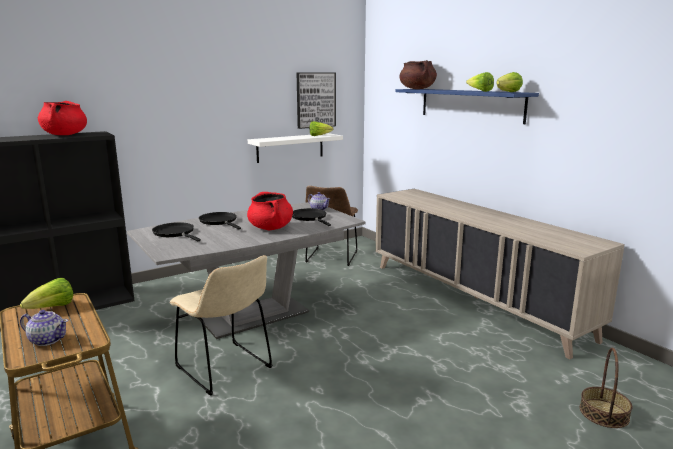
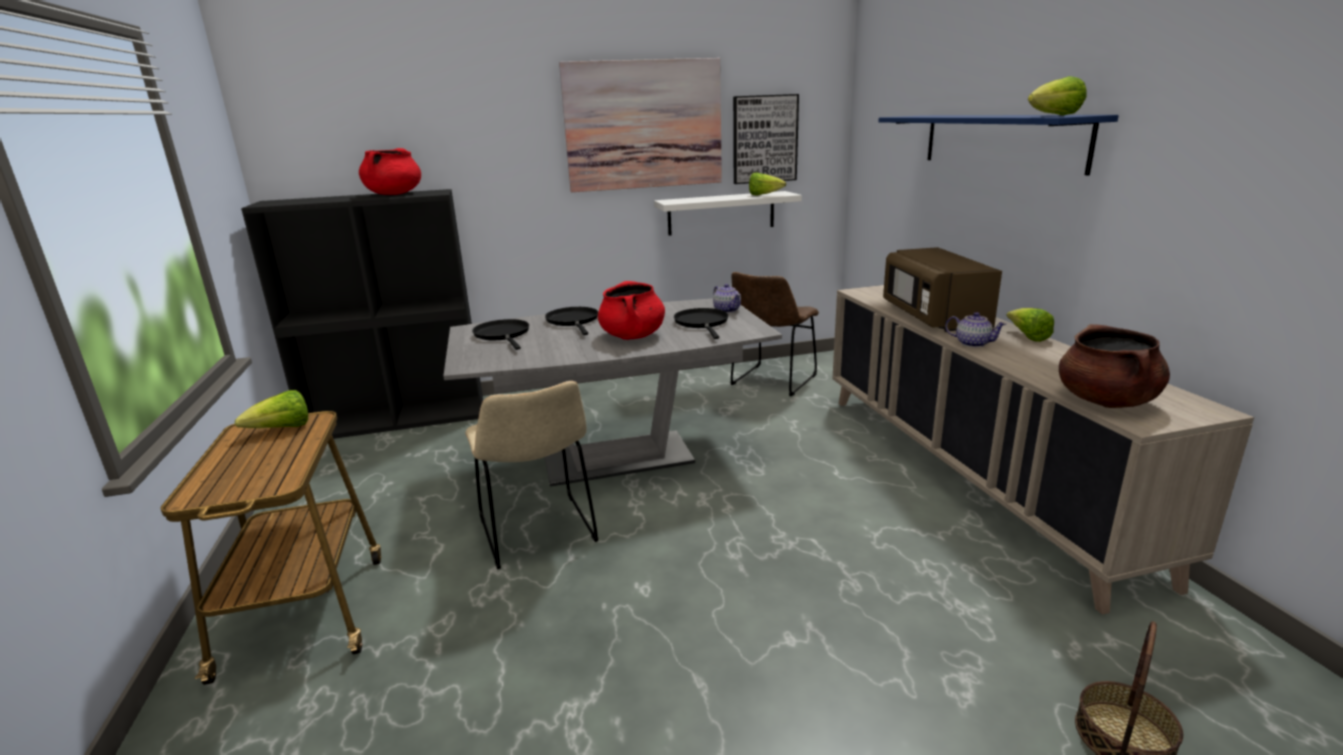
camera: 20 degrees right, 5 degrees up
teapot [20,310,69,346] -> teapot moved to [945,312,1006,347]
brown cooking pot [399,60,437,89] -> brown cooking pot moved to [1059,324,1170,408]
lettuce [466,72,494,92] -> lettuce moved to [1007,308,1054,342]
none -> picture [559,58,722,192]
none -> brown microwave [883,247,1002,332]

